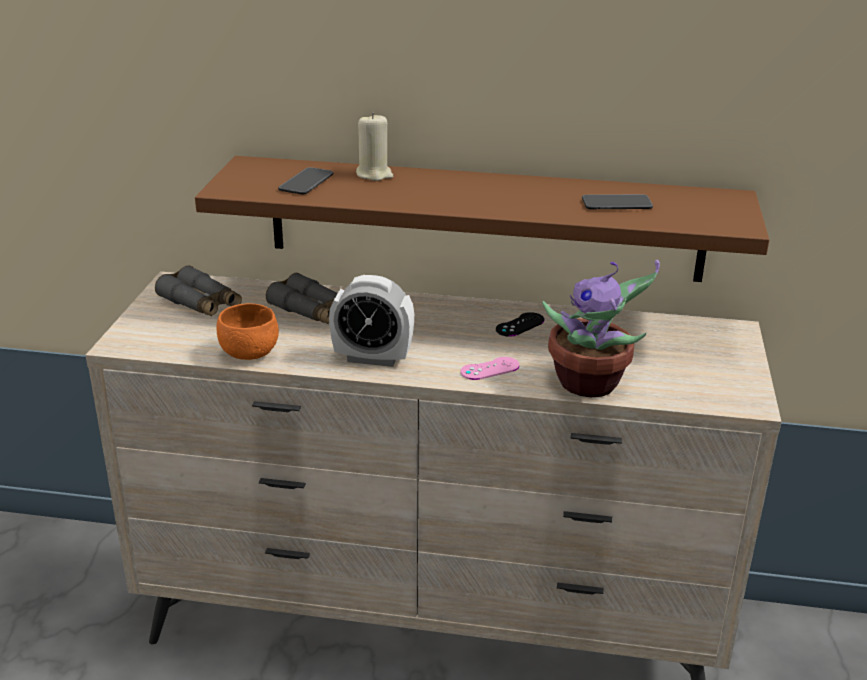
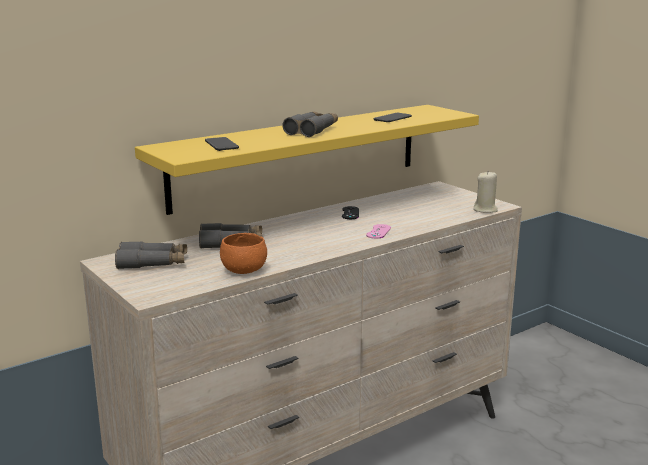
camera: 45 degrees left, 10 degrees down
brown shelf [195,156,769,282] -> yellow shelf [135,105,479,215]
alarm clock [329,275,414,367] -> none
beige candle [356,113,393,181] -> beige candle moved to [473,172,498,213]
potted plant [542,260,660,397] -> none
none -> grey binoculars [282,112,338,137]

